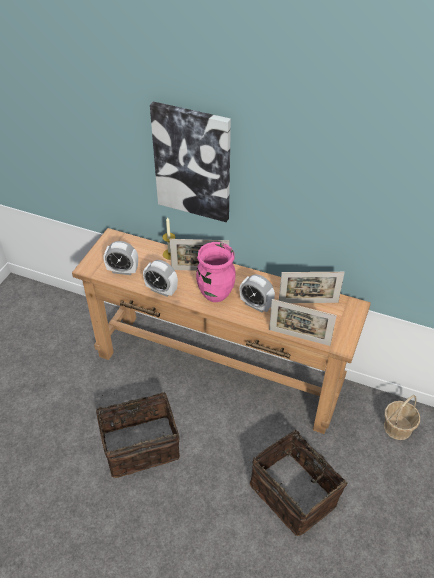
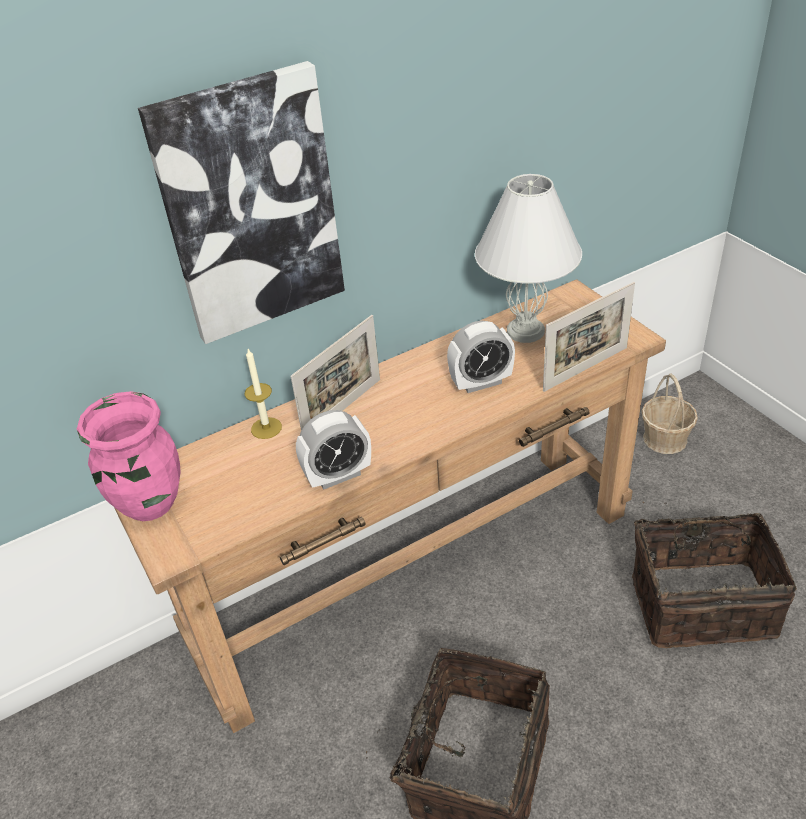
camera: 50 degrees left, 5 degrees down
alarm clock [103,241,138,275] -> none
pink vase [196,242,236,302] -> pink vase moved to [77,391,181,521]
picture frame [279,272,345,303] -> white table lamp [475,174,582,343]

